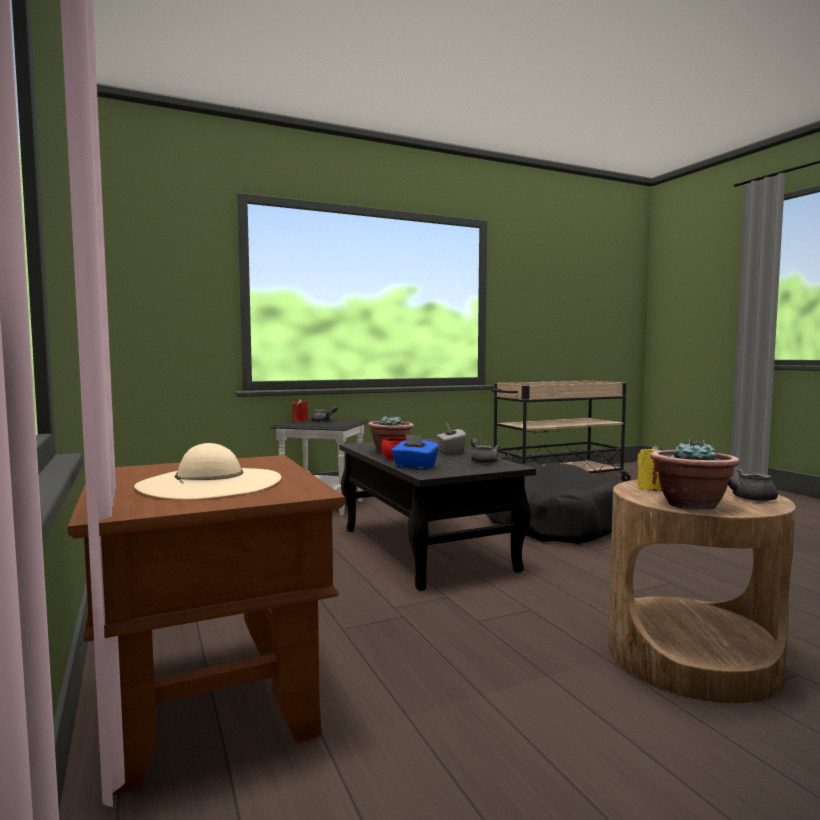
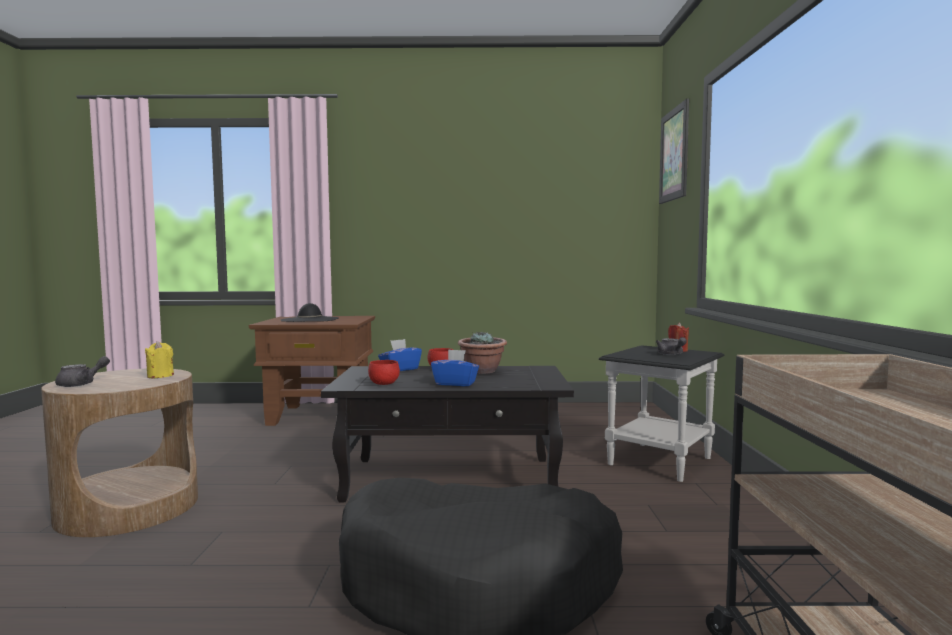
camera: 115 degrees right, 0 degrees up
beige hat [134,443,281,500] -> black hat [280,303,339,322]
grey tissue box [437,423,466,454] -> blue tissue box [431,349,479,386]
grey teapot [471,438,500,464] -> red bowl [368,360,400,385]
potted plant [650,439,740,510] -> none
none -> picture [659,98,689,204]

